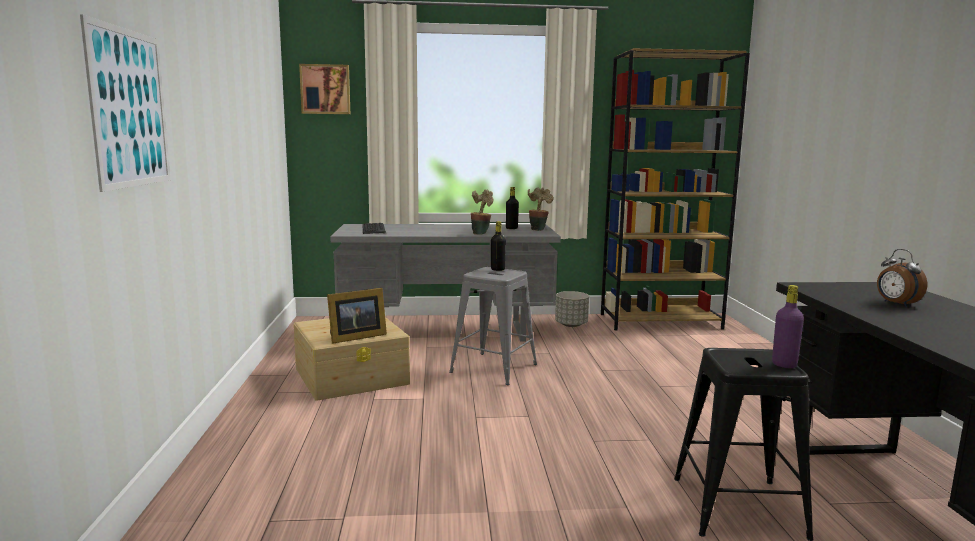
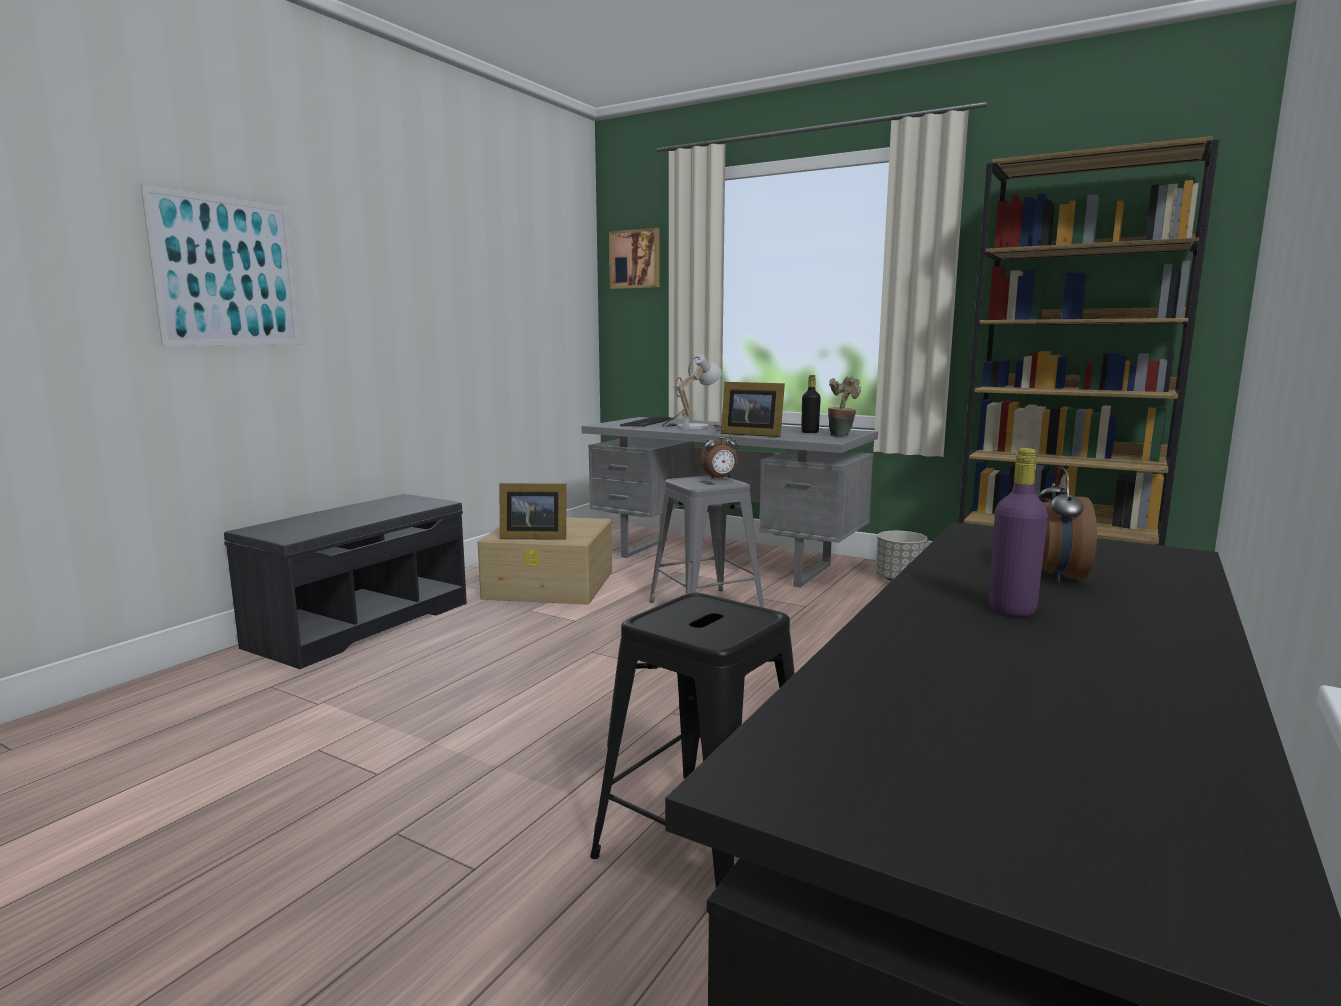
camera: 35 degrees right, 0 degrees up
potted plant [471,189,493,235] -> picture frame [721,382,785,437]
black bottle [491,221,506,271] -> alarm clock [700,429,738,479]
purple bottle [772,285,804,368] -> purple bottle moved to [989,448,1048,617]
none -> grey bench [224,494,467,669]
none -> table lamp [662,354,722,429]

